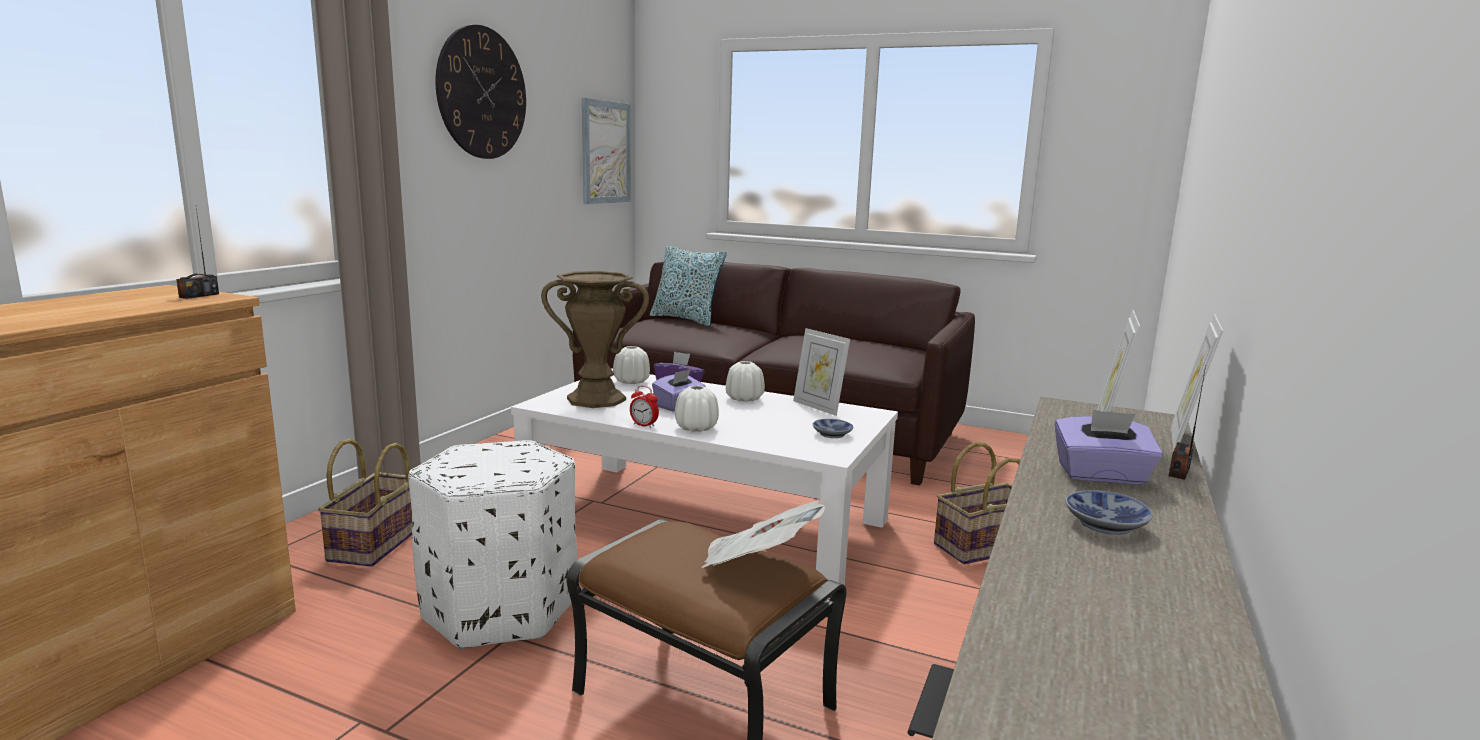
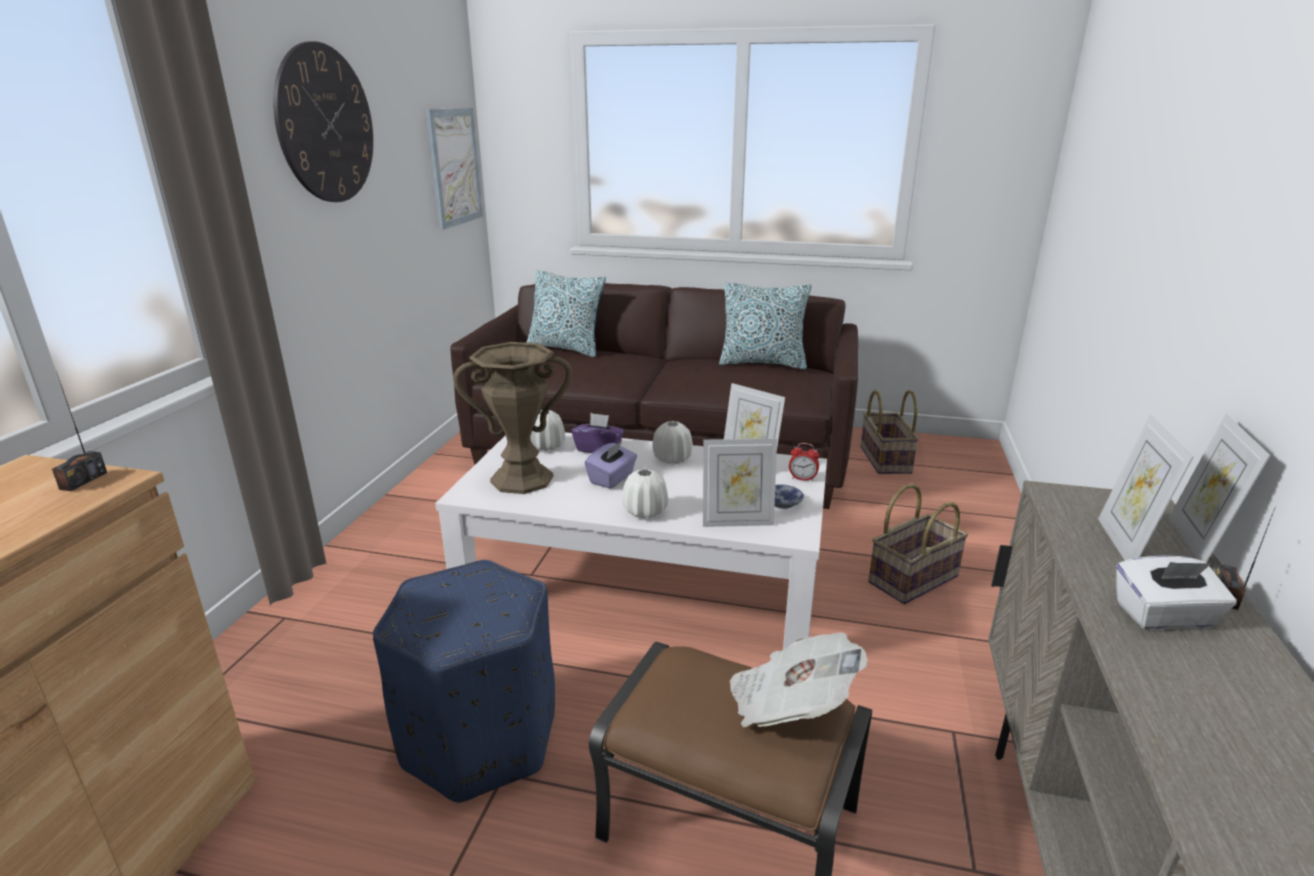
camera: 10 degrees left, 10 degrees up
basket [318,439,412,567] -> basket moved to [861,390,919,474]
white ottoman [408,440,578,650] -> blue ottoman [373,560,555,804]
alarm clock [630,386,659,428] -> alarm clock moved to [789,443,820,482]
purple tissue box [1055,410,1163,485] -> white tissue box [1116,556,1237,629]
bowl [1065,490,1153,535] -> none
none -> picture frame [703,438,777,527]
none -> pillow [719,283,812,369]

